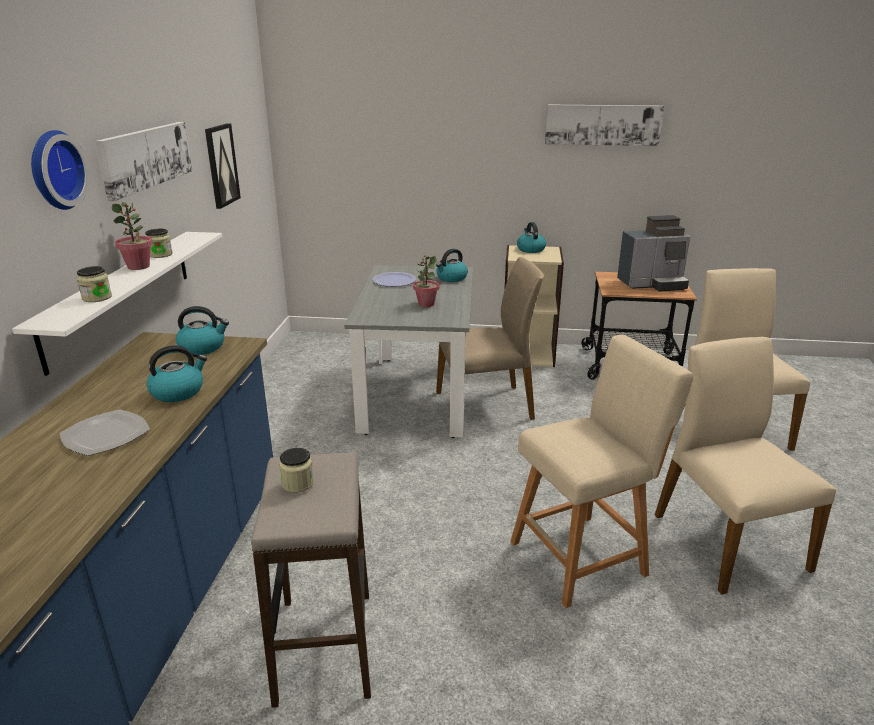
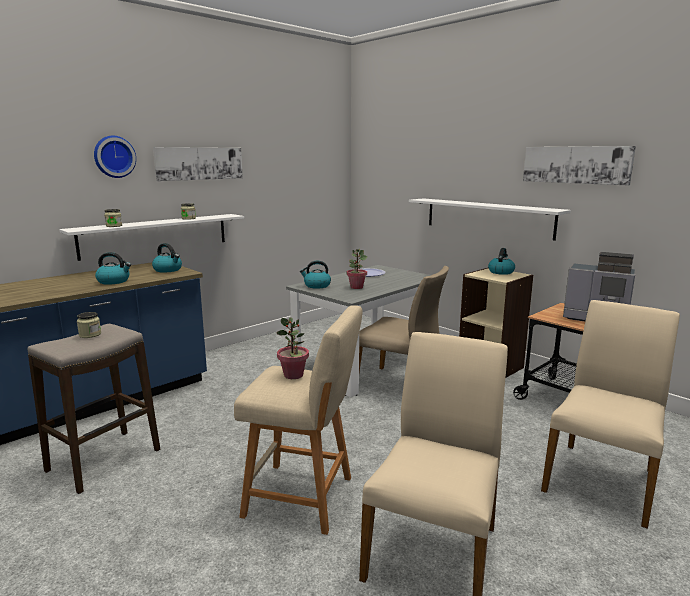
camera: 40 degrees right, 10 degrees down
plate [60,409,150,456] -> none
potted plant [112,202,153,270] -> potted plant moved to [277,317,309,379]
picture [205,123,241,209] -> none
kettle [436,249,468,282] -> kettle moved to [300,261,331,289]
none -> white shelf [409,198,571,241]

